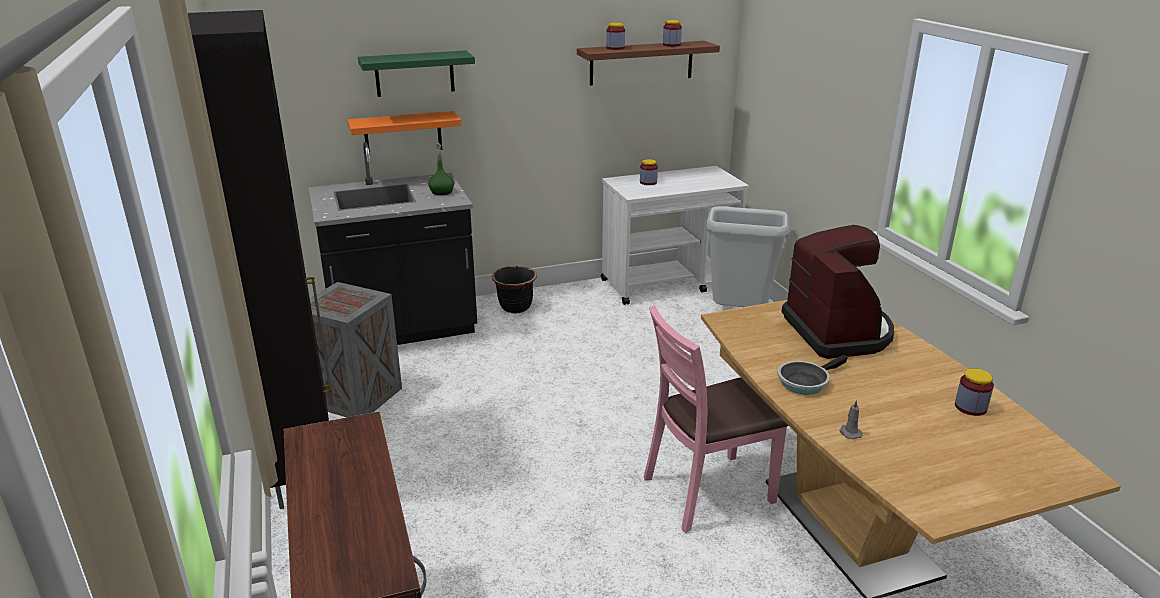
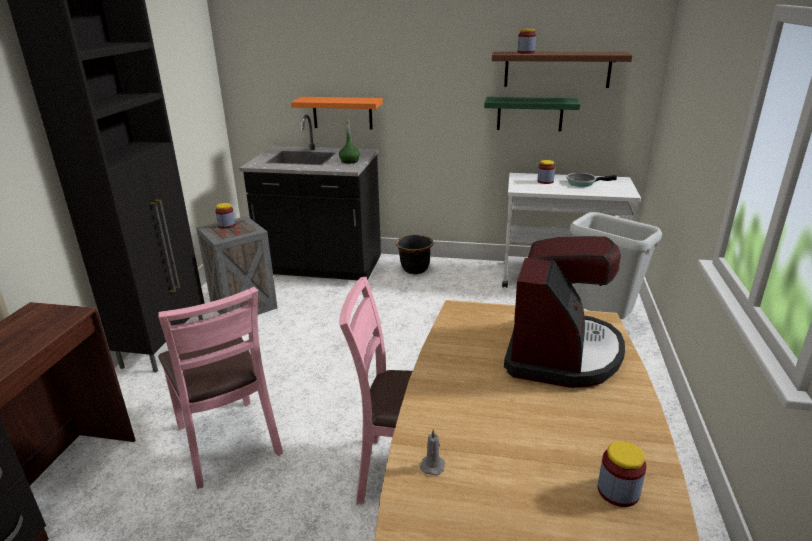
camera: 30 degrees right, 0 degrees up
green shelf [358,50,475,97] -> green shelf moved to [484,97,580,132]
jar [663,20,682,47] -> jar moved to [215,203,235,229]
frying pan [777,355,848,395] -> frying pan moved to [567,173,617,187]
none -> pink chair [158,287,283,489]

